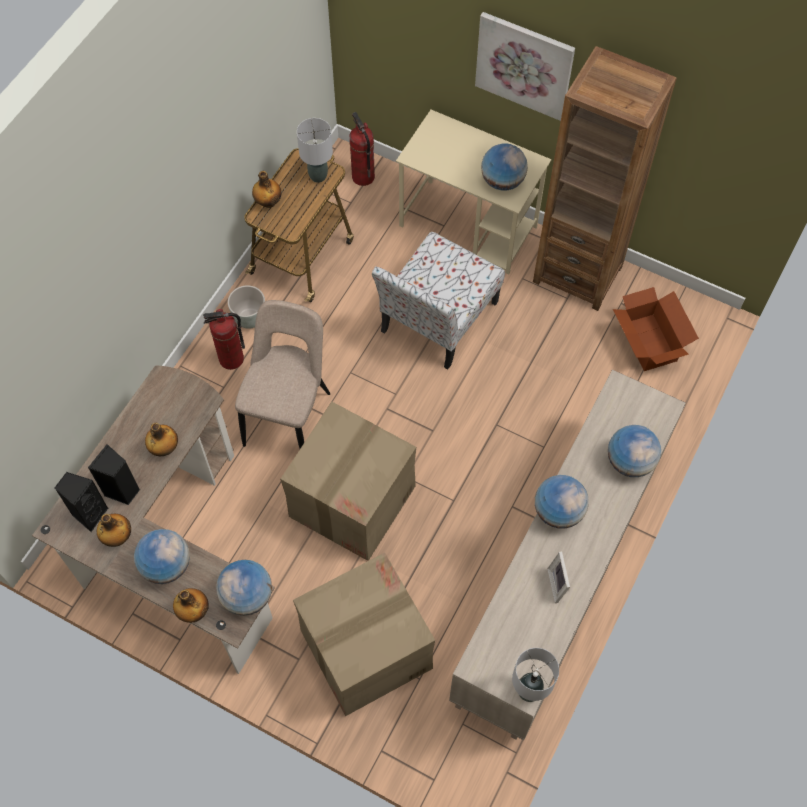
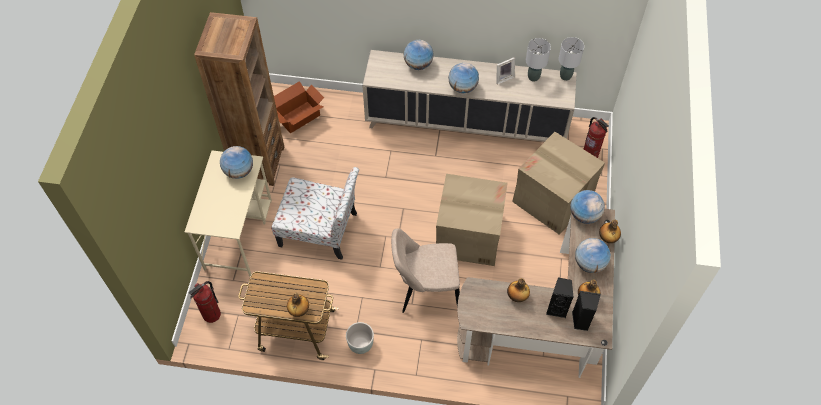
camera: 110 degrees left, 5 degrees down
fire extinguisher [203,309,245,370] -> fire extinguisher moved to [584,117,609,158]
grey table lamp [297,118,333,183] -> grey table lamp moved to [526,38,551,82]
picture [475,12,575,121] -> none

